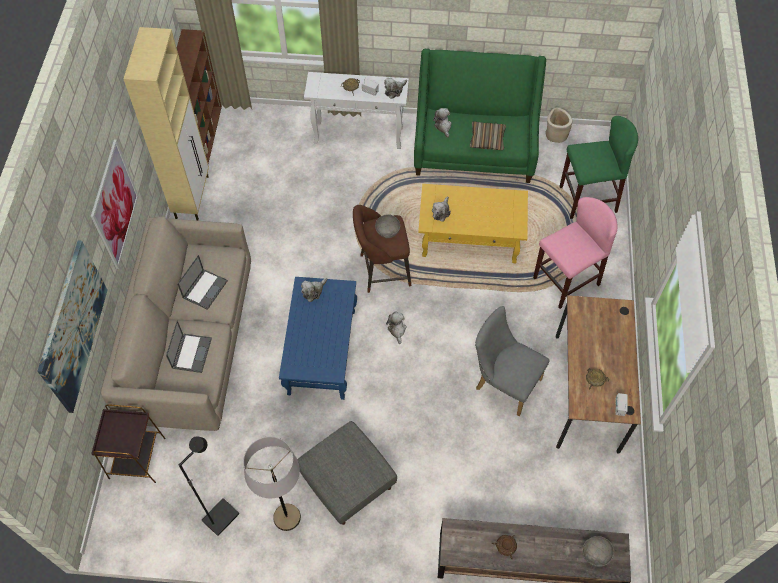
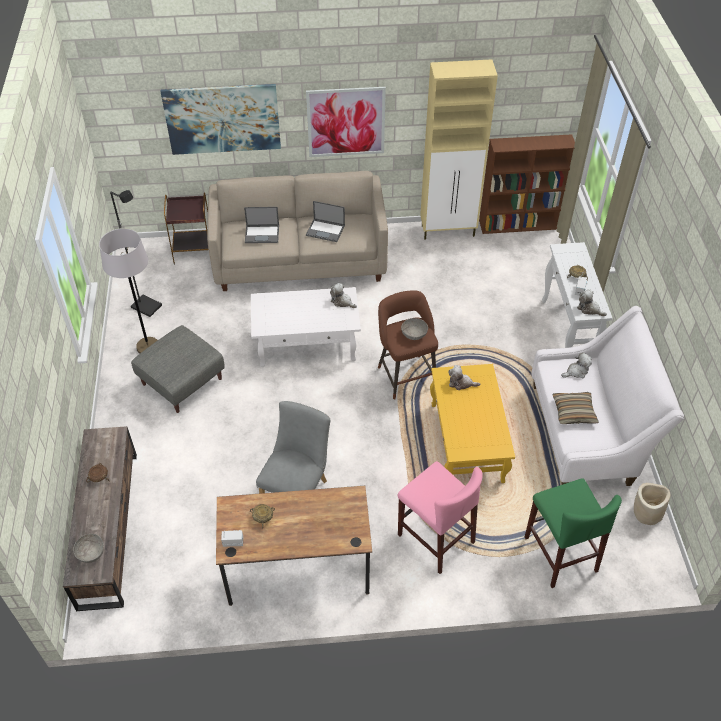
camera: 80 degrees right, 10 degrees down
blue coffee table [279,277,357,400] -> white coffee table [251,287,361,367]
plush toy [386,311,407,344] -> none
green sofa [414,49,546,183] -> white sofa [531,306,684,486]

